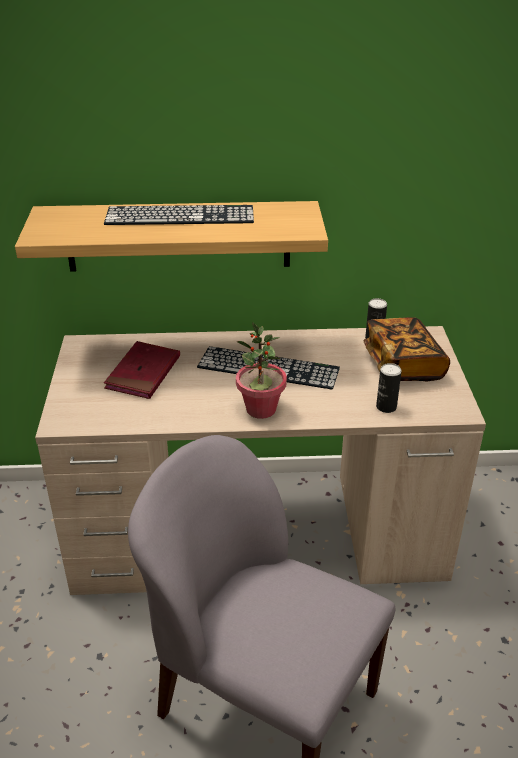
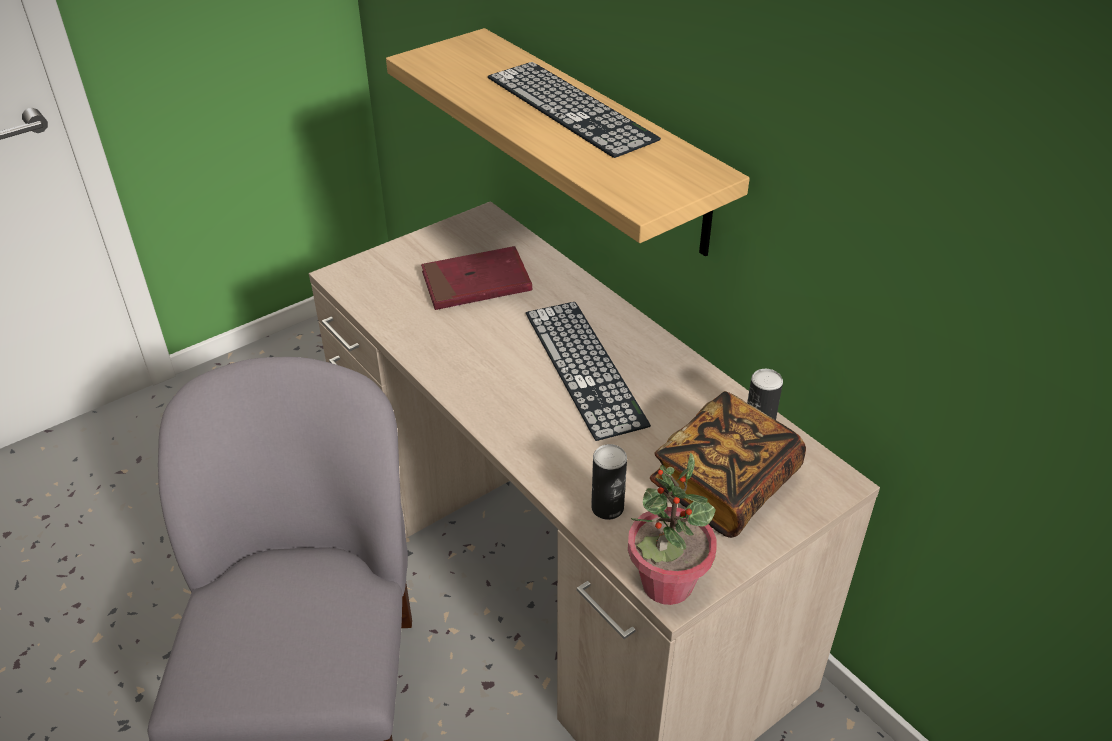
camera: 55 degrees right, 5 degrees up
potted plant [236,322,287,419] -> potted plant moved to [628,453,716,605]

